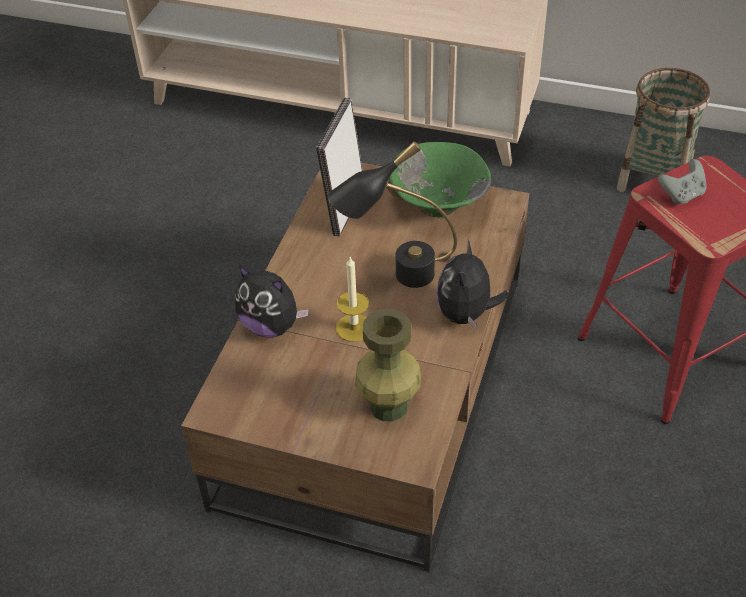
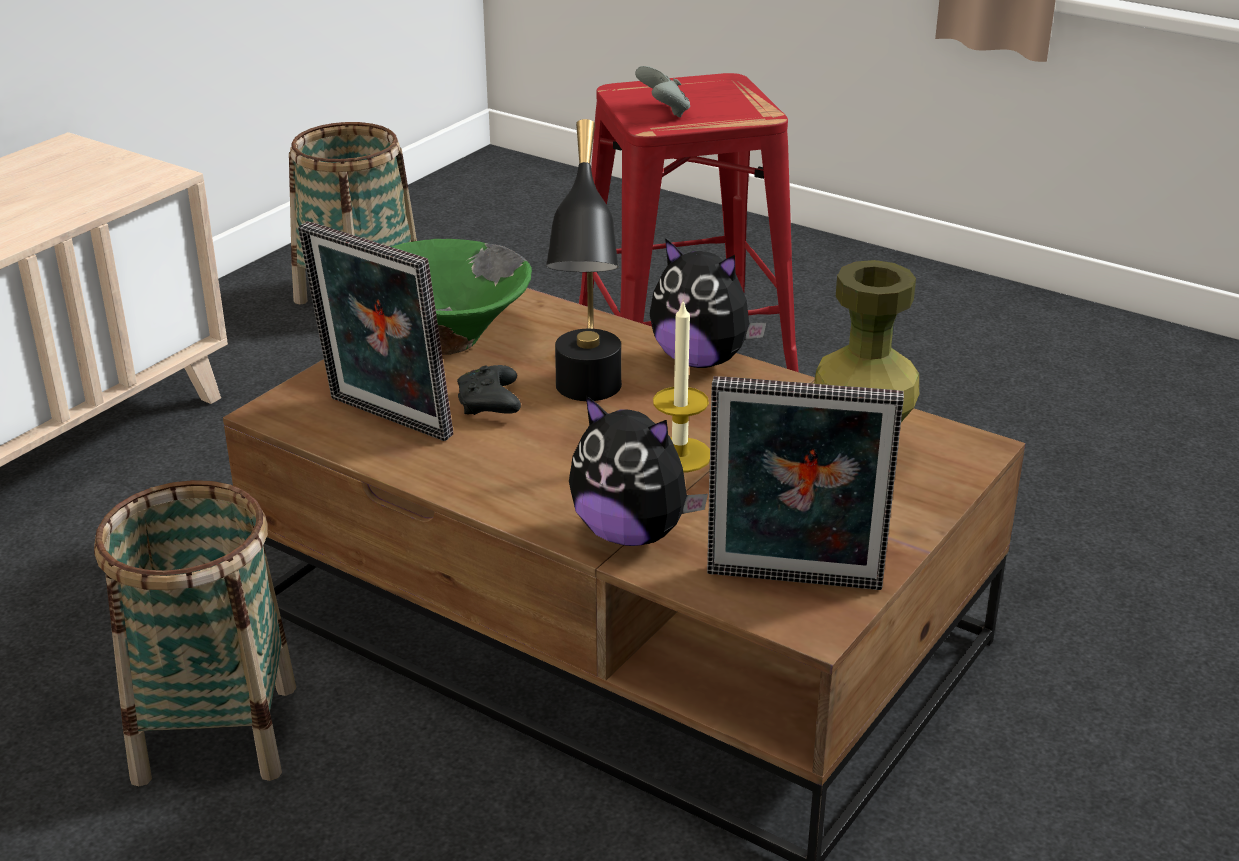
camera: 75 degrees left, 15 degrees down
plush toy [235,265,309,337] -> plush toy turned 75 degrees clockwise [569,396,708,546]
none -> basket [94,480,296,786]
none -> black game controller [457,365,521,415]
none -> picture frame [707,376,904,590]

